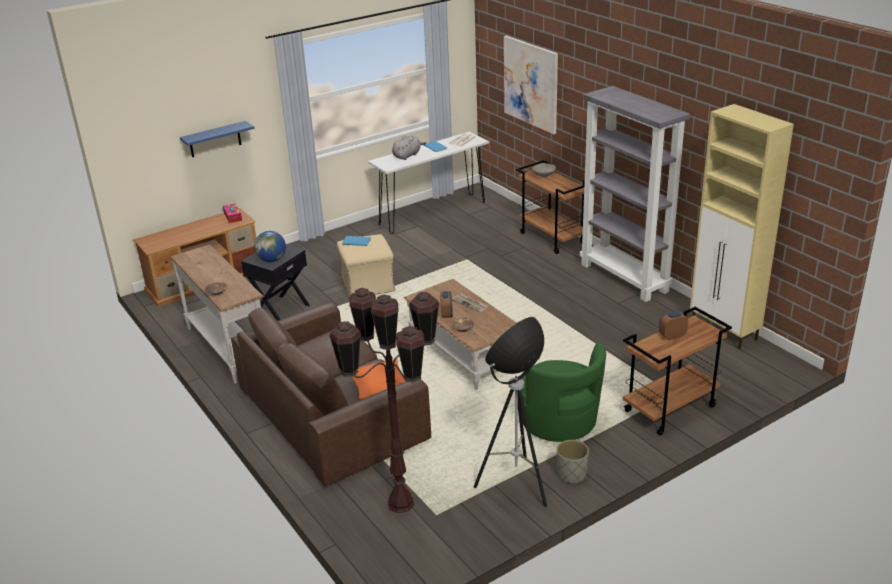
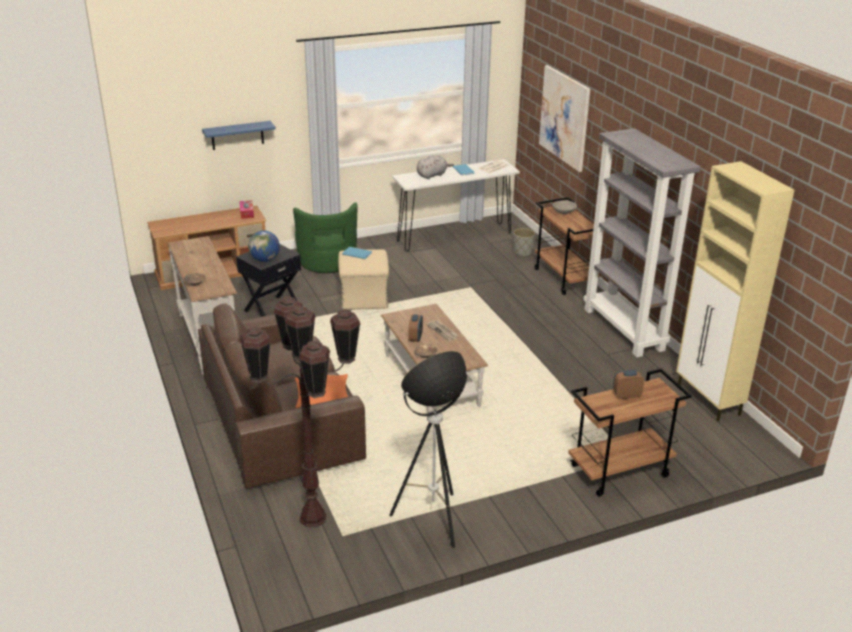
camera: 10 degrees right, 0 degrees up
green armchair [521,342,606,442] -> green armchair moved to [293,202,358,273]
grey planter [557,440,589,484] -> grey planter moved to [513,228,535,257]

